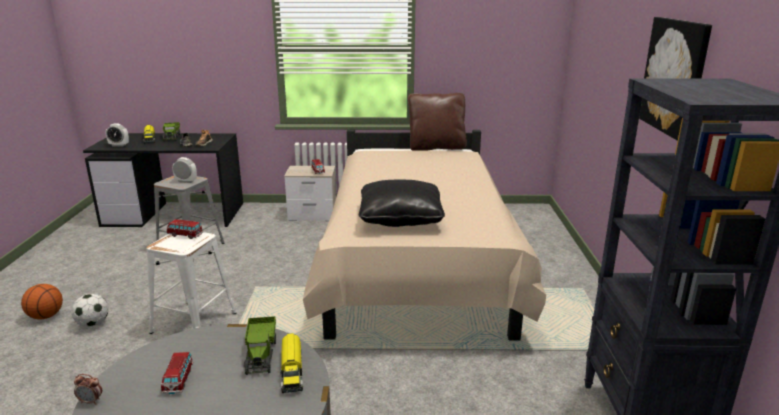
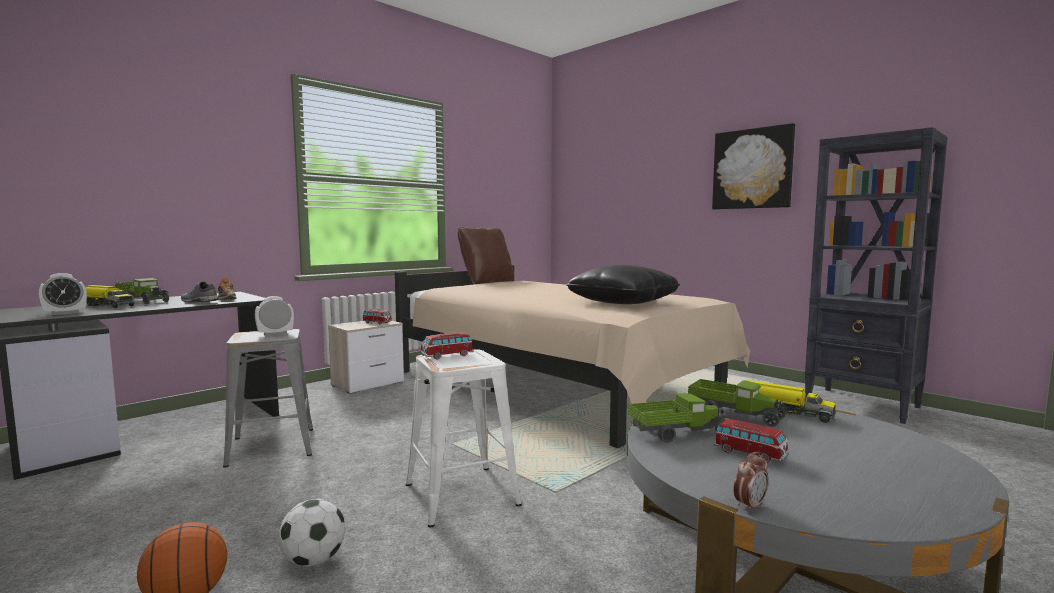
camera: 45 degrees left, 15 degrees down
none -> toy truck [628,393,731,443]

